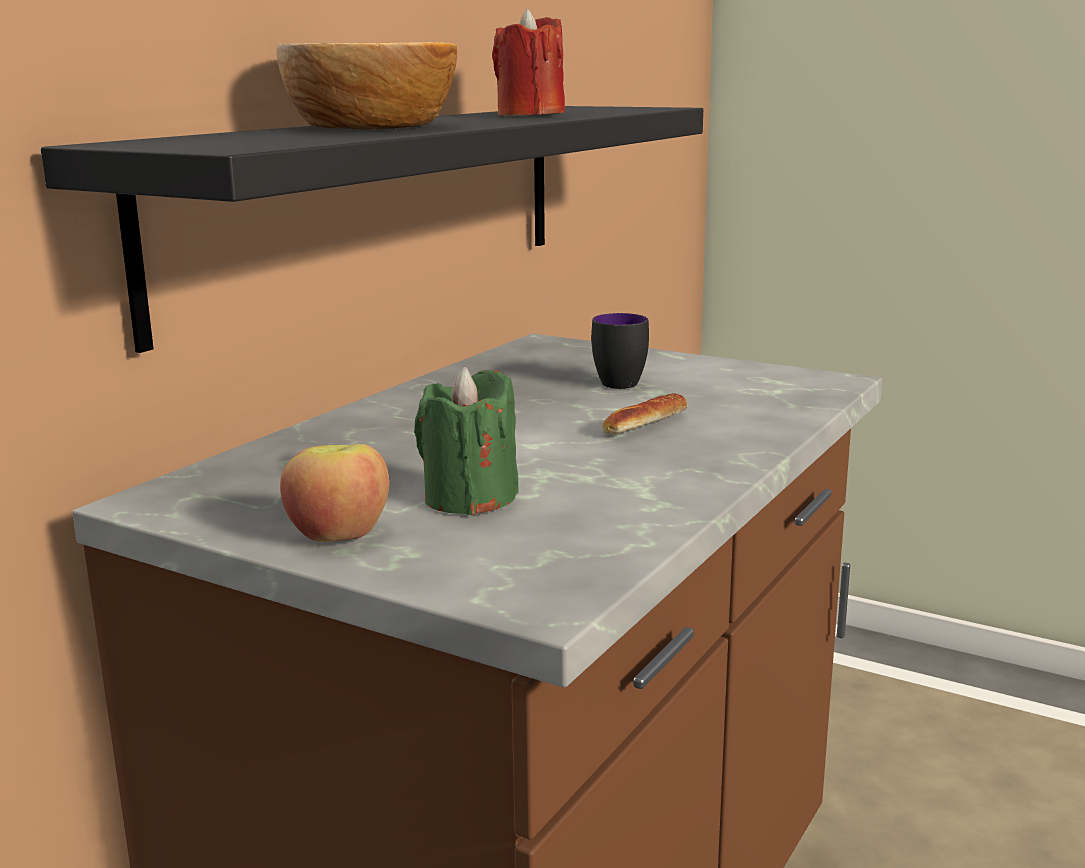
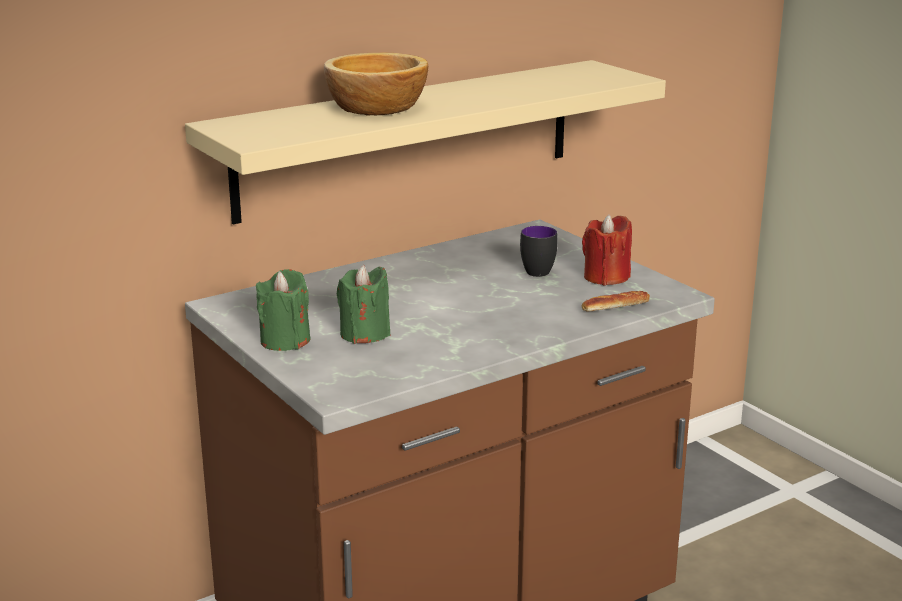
camera: 25 degrees right, 5 degrees up
black shelf [41,106,703,353] -> beige shelf [185,60,666,225]
apple [280,444,389,542] -> green candle [256,269,311,351]
red candle [492,9,565,116] -> red candle moved to [582,214,632,286]
bread [602,393,687,434] -> bread moved to [582,291,650,312]

